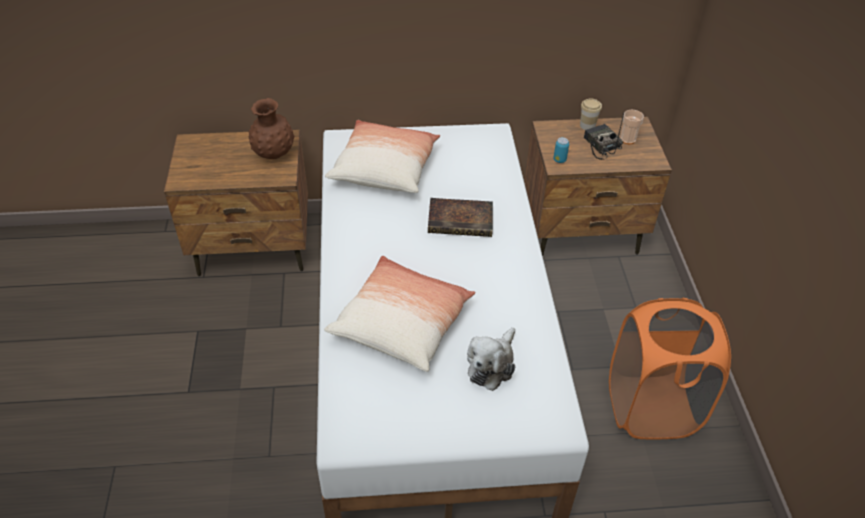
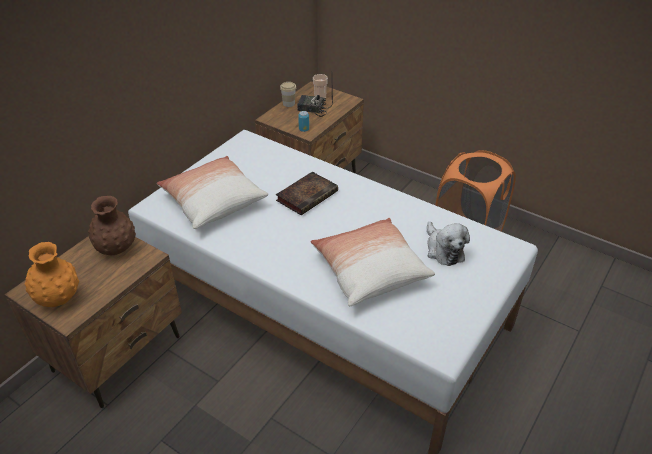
camera: 50 degrees left, 5 degrees down
none -> orange vase [25,242,79,307]

